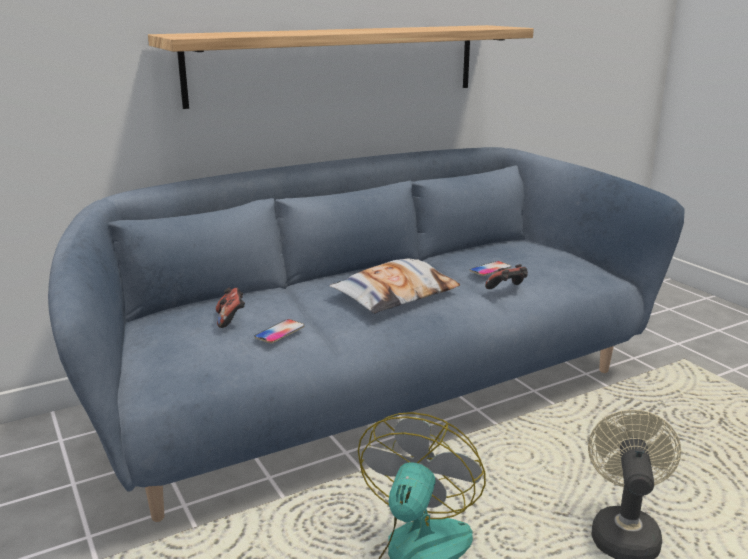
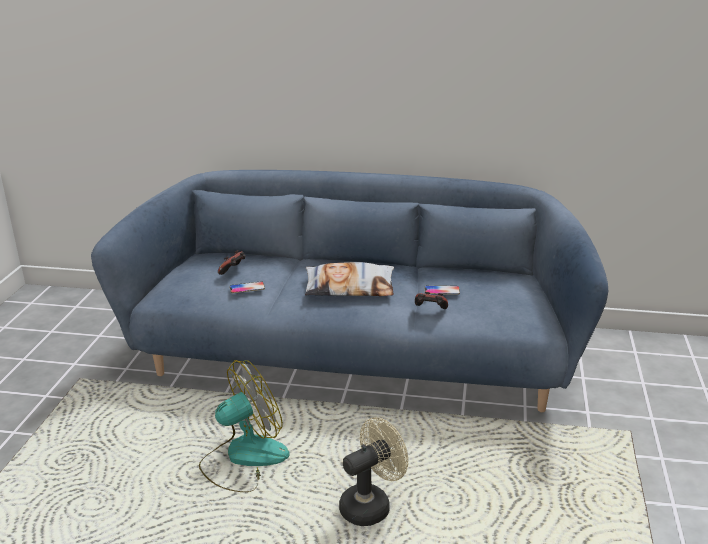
camera: 40 degrees right, 5 degrees up
shelf [148,25,534,109] -> none

